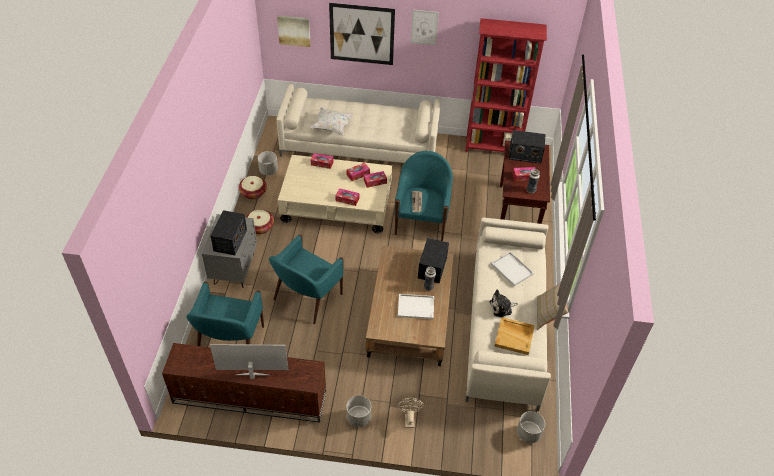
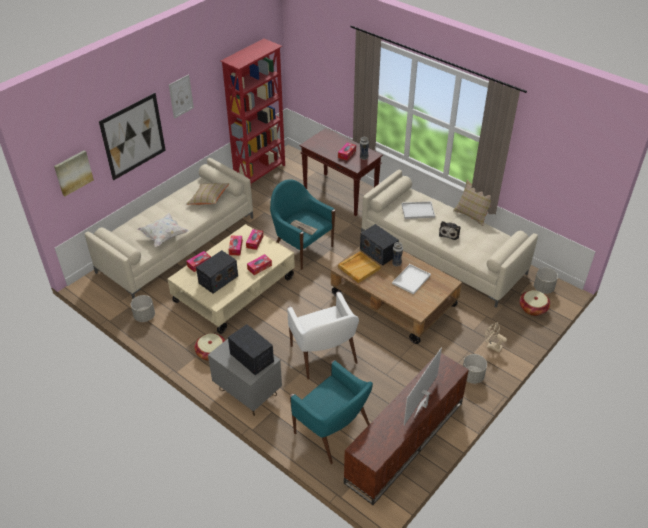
camera: 55 degrees left, 5 degrees down
basket [239,176,267,199] -> basket moved to [519,290,550,316]
turquoise armchair [269,235,344,324] -> white armchair [287,292,359,380]
beige tray [494,317,535,355] -> beige tray moved to [338,251,381,283]
radio [509,130,545,164] -> radio moved to [196,250,238,293]
none -> beige pillow [186,183,229,205]

